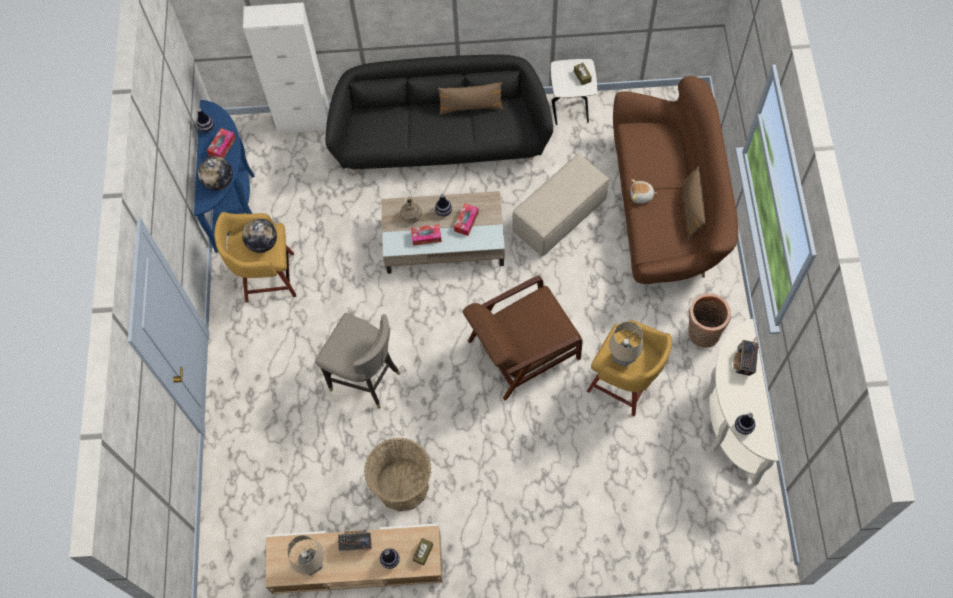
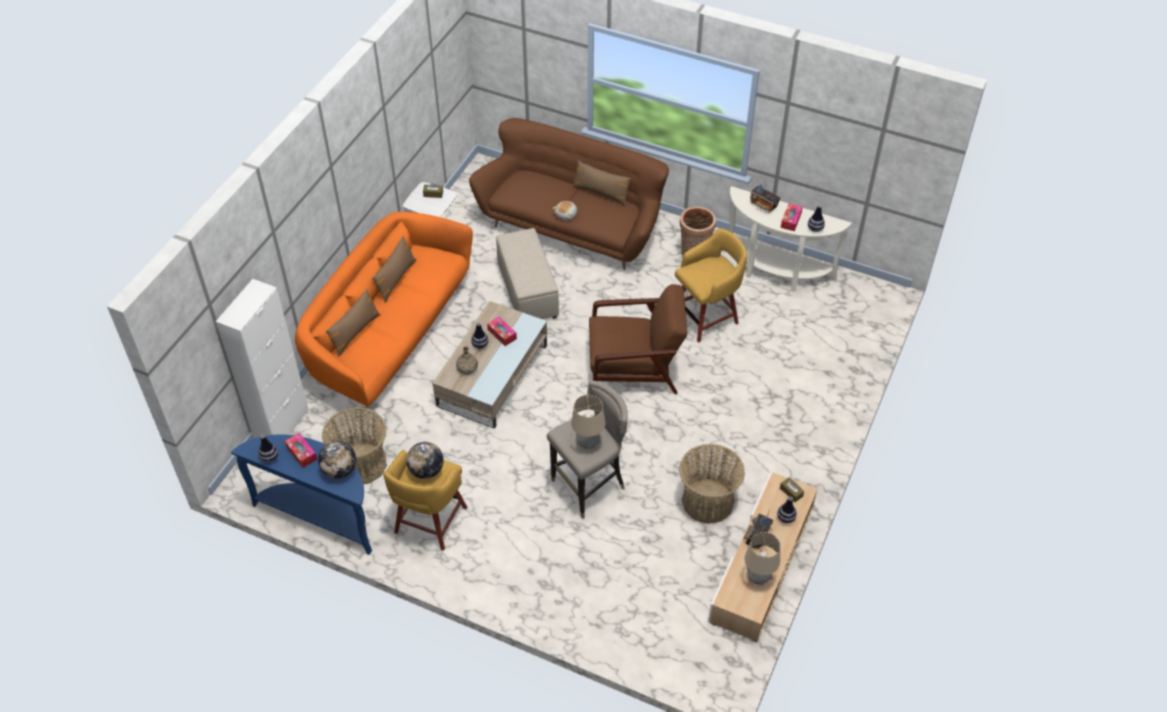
camera: 65 degrees left, 15 degrees down
black sofa [326,55,553,172] -> orange sofa [295,212,473,409]
tissue box [411,224,442,246] -> tissue box moved to [781,203,803,231]
brown armchair [463,275,583,401] -> brown armchair turned 90 degrees counterclockwise [589,284,687,394]
table lamp [609,322,643,367] -> table lamp moved to [571,395,605,449]
none -> basket [322,407,387,484]
none -> brown pillow [326,289,380,357]

